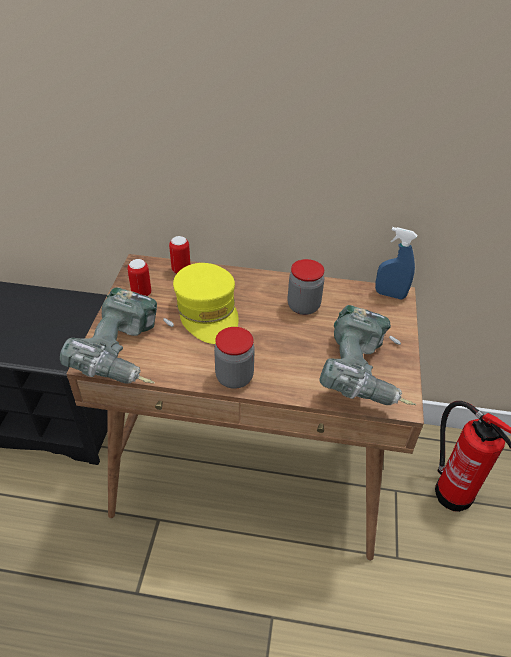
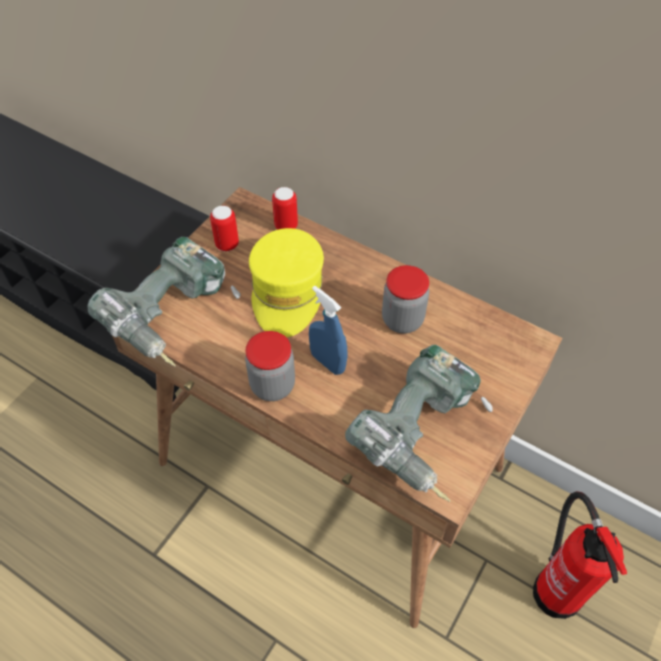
camera: 25 degrees right, 10 degrees up
blue spray bottle [375,227,417,299] -> blue spray bottle moved to [309,286,348,375]

